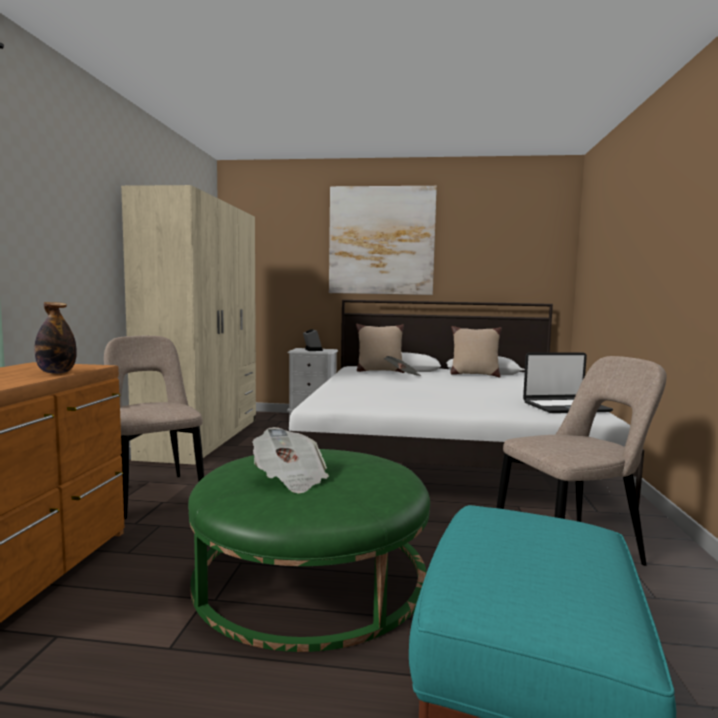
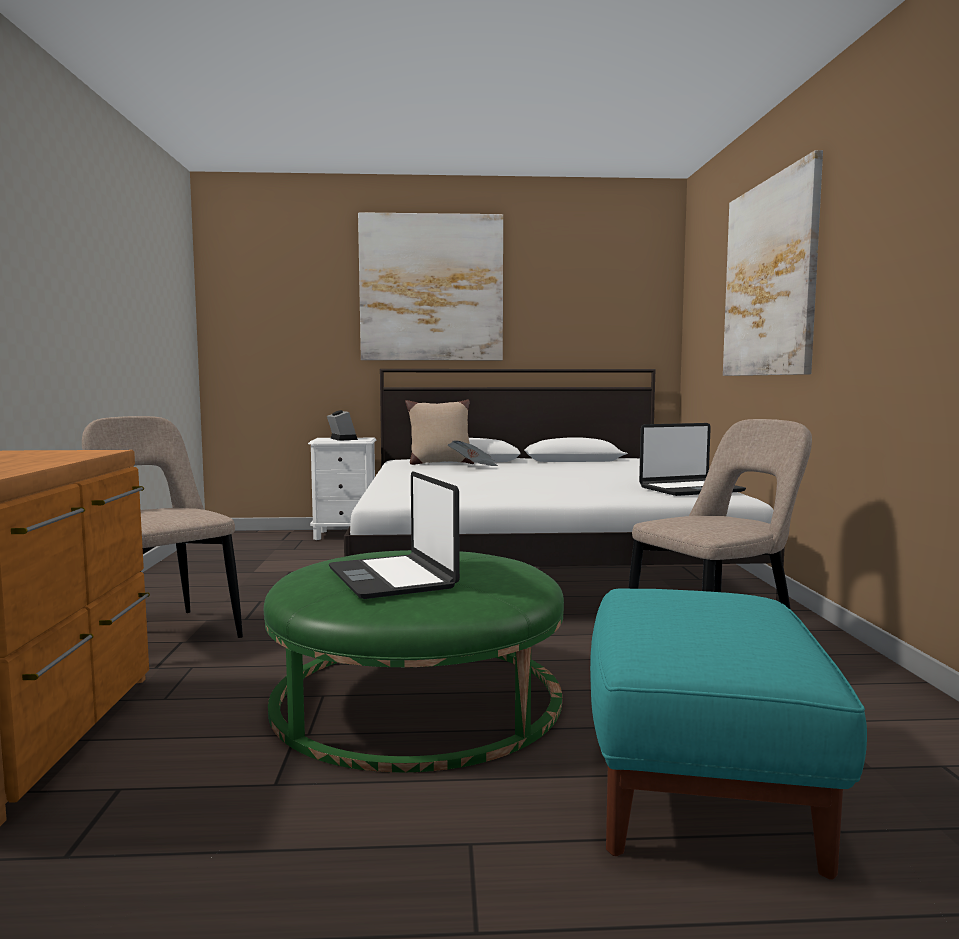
camera: 10 degrees left, 0 degrees up
bottle [34,302,77,374] -> none
beige wardrobe [121,185,256,465] -> none
newspaper [252,427,329,494] -> laptop [329,471,460,599]
beige pillow [450,326,502,378] -> none
none -> picture [723,150,823,376]

